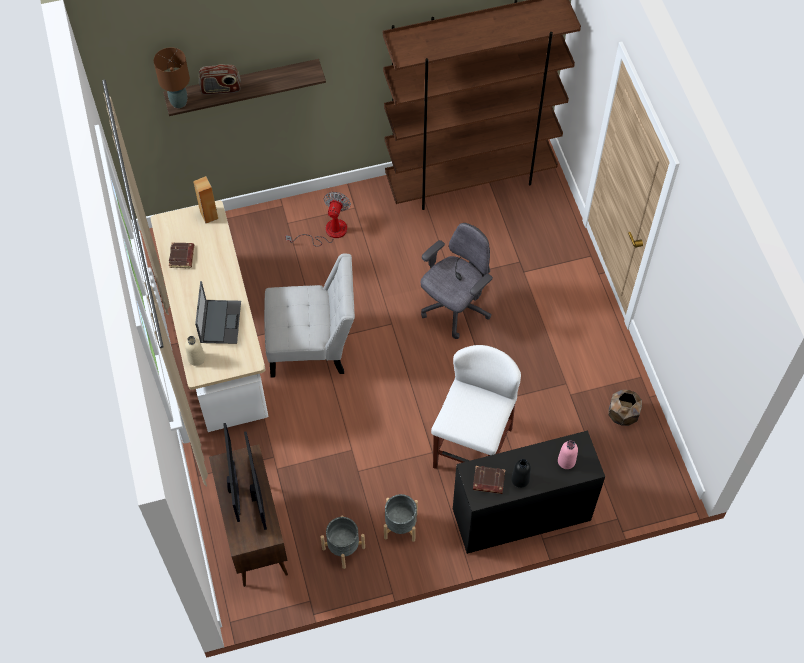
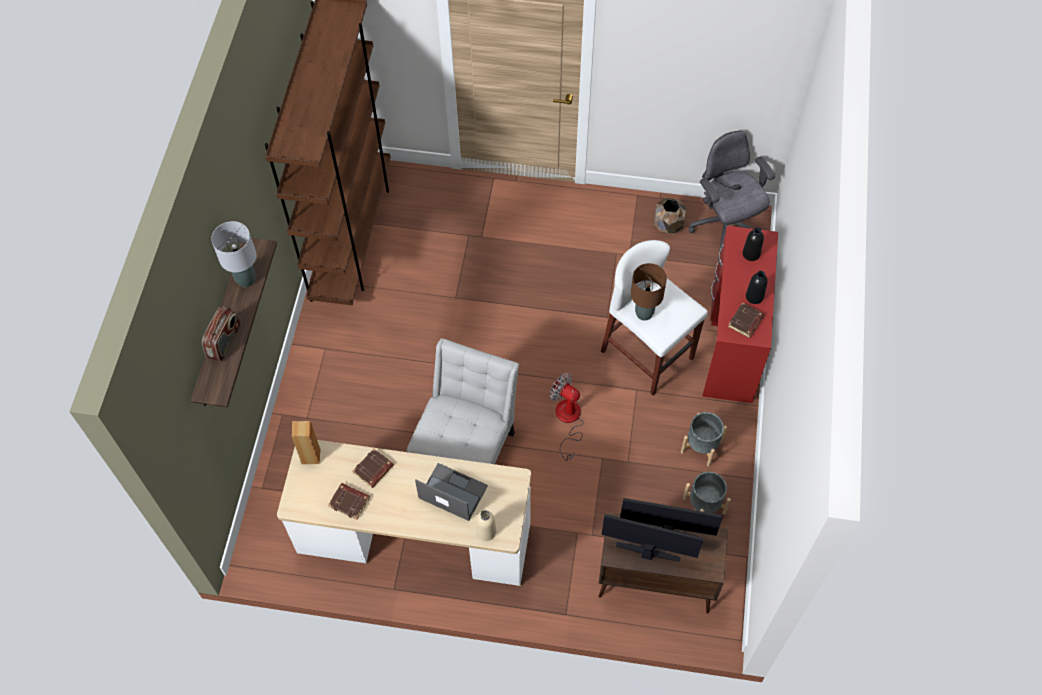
camera: 65 degrees left, 0 degrees up
brown table lamp [154,47,190,108] -> brown table lamp moved to [631,263,667,321]
fan [285,192,351,247] -> fan moved to [550,373,584,461]
grey office chair [421,223,493,339] -> grey office chair moved to [689,131,775,253]
black desk [453,431,605,554] -> red desk [702,226,778,403]
pink bottle [558,440,578,469] -> black bottle [742,227,764,261]
none -> grey table lamp [211,221,256,287]
none -> brown book [353,449,394,488]

